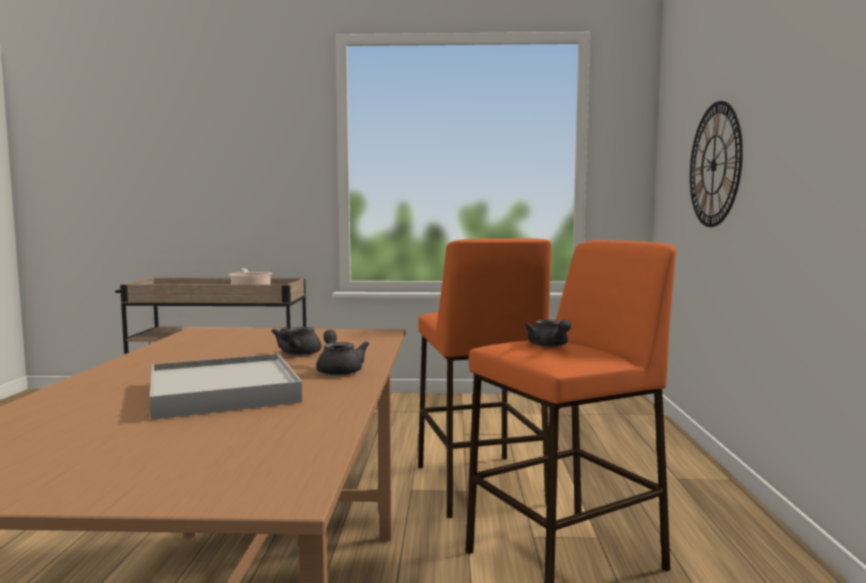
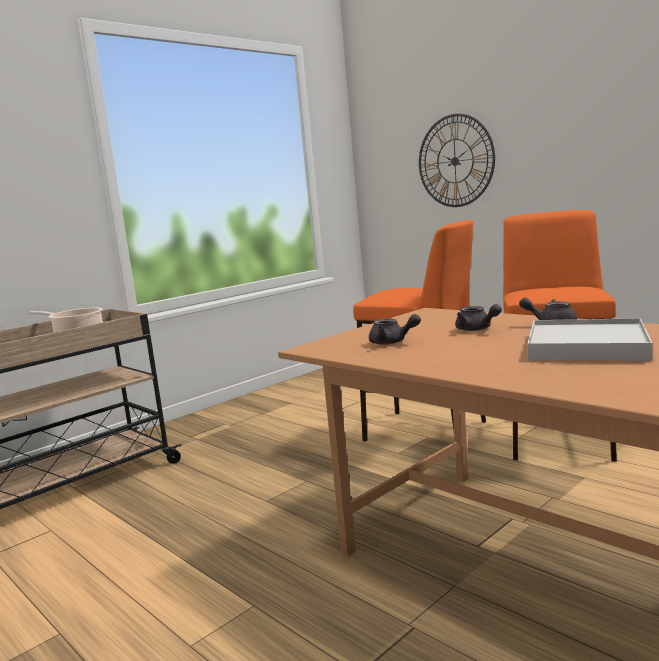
camera: 45 degrees left, 5 degrees up
grey teapot [525,320,571,347] -> grey teapot moved to [369,314,421,345]

